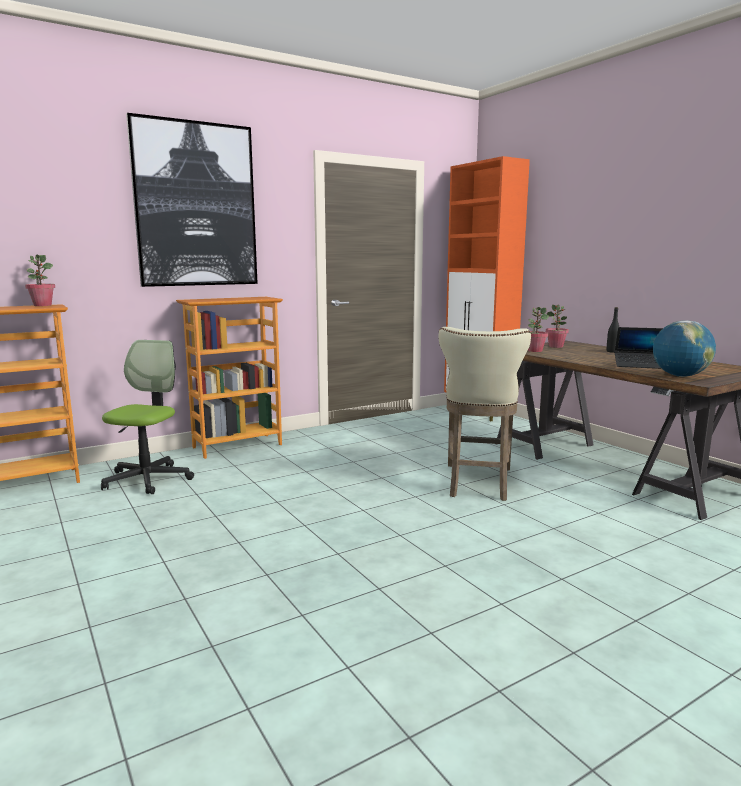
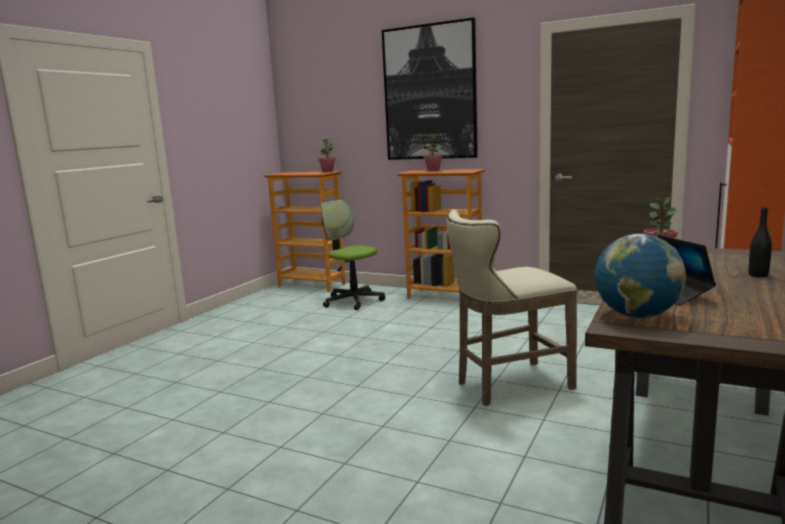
camera: 60 degrees right, 0 degrees up
office chair [101,340,194,494] -> office chair turned 120 degrees counterclockwise [321,200,385,310]
potted plant [546,304,569,348] -> potted plant moved to [424,134,443,171]

